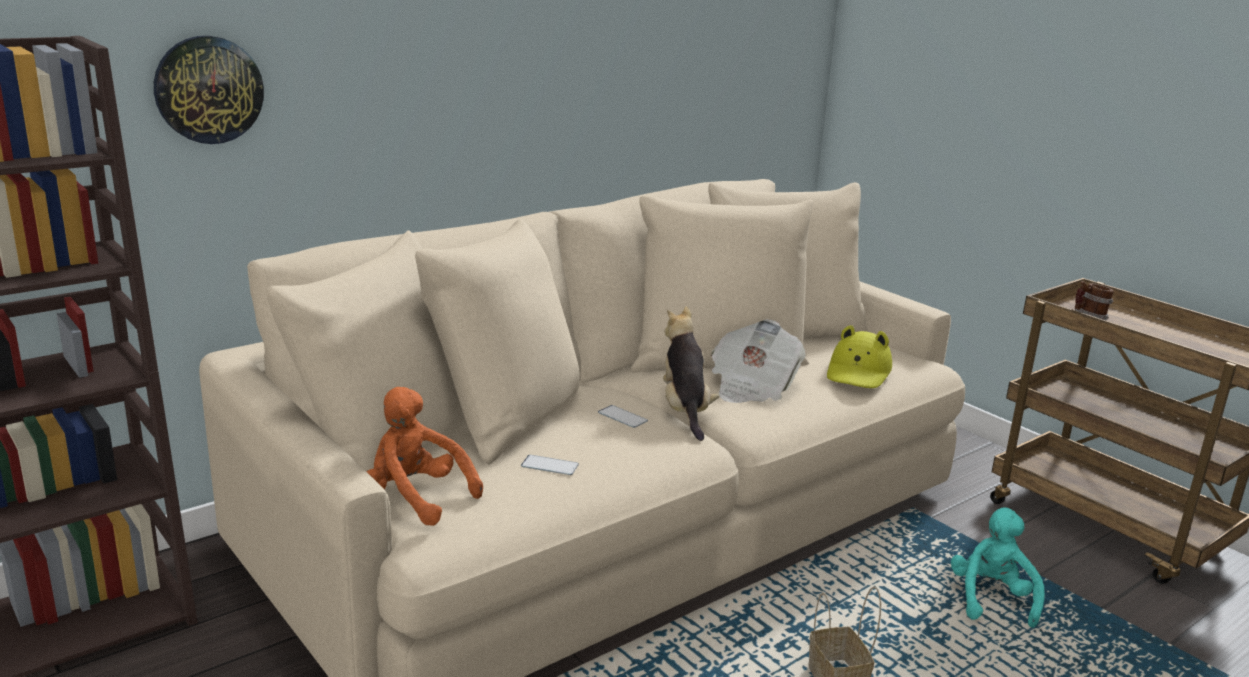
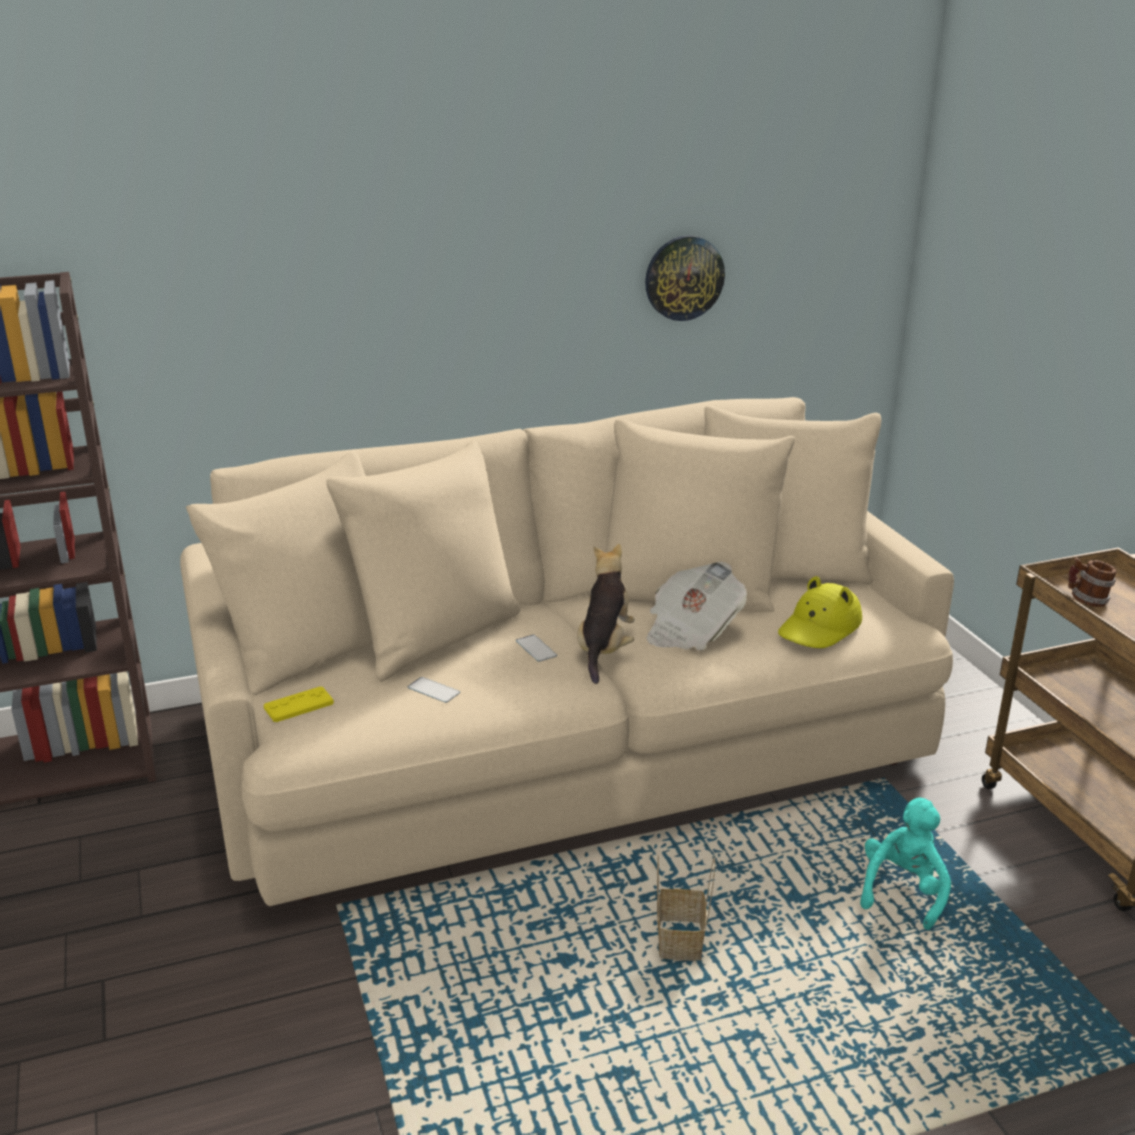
camera: 20 degrees right, 5 degrees up
wall clock [154,36,264,144] -> wall clock moved to [645,235,725,321]
orange plush toy [366,387,483,526] -> yellow game controller [264,686,334,722]

